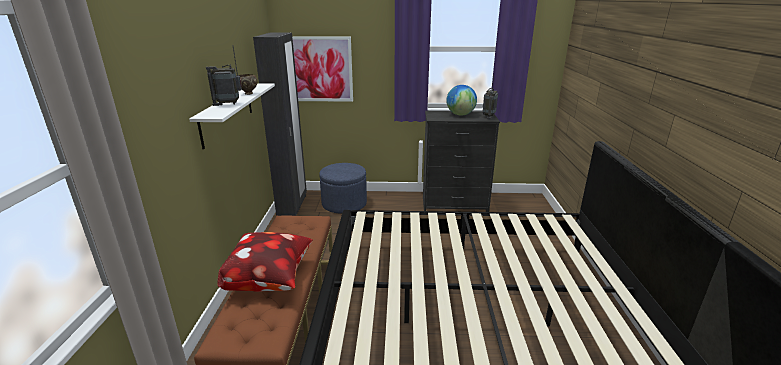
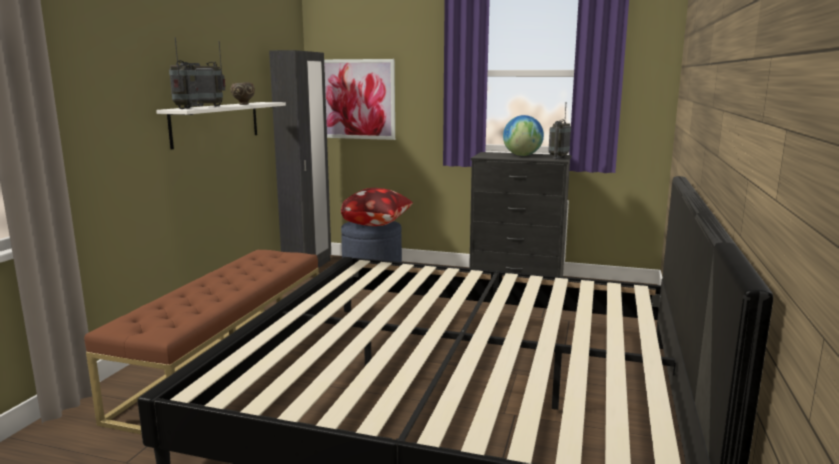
camera: 15 degrees right, 10 degrees down
pillow [217,232,313,292] -> pillow moved to [341,188,413,226]
none -> radio [169,37,199,109]

